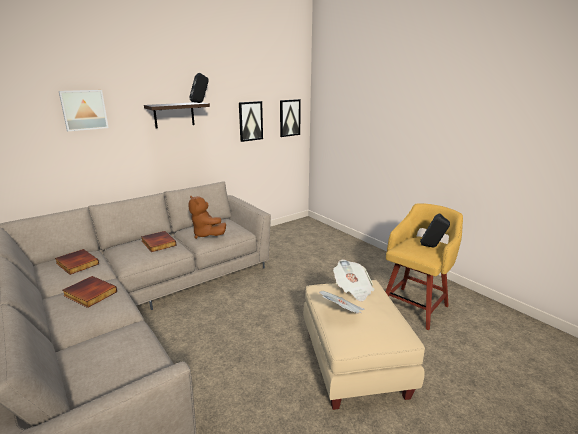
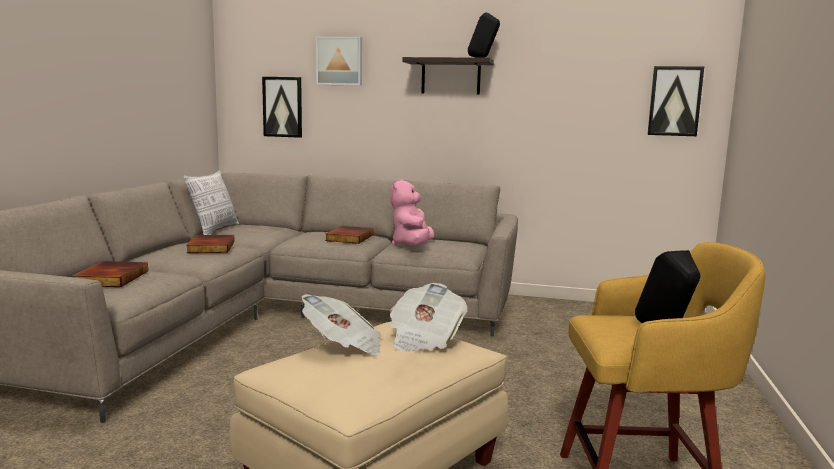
camera: 50 degrees right, 10 degrees down
book [55,249,99,275] -> book moved to [71,261,148,287]
brown plush toy [188,196,226,239] -> pink plush toy [390,180,434,245]
picture [239,101,263,142] -> picture moved to [262,77,302,138]
none -> pillow [183,171,239,235]

